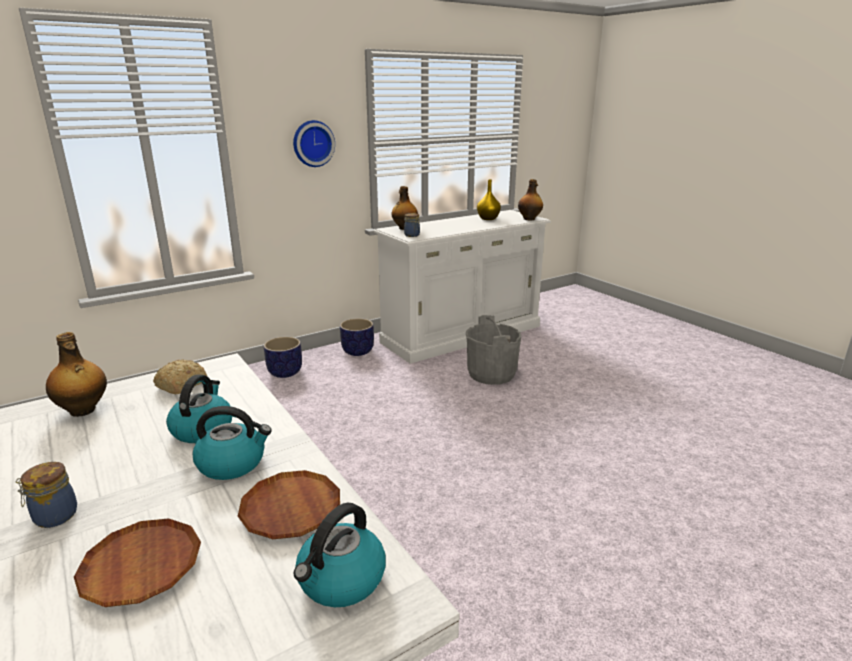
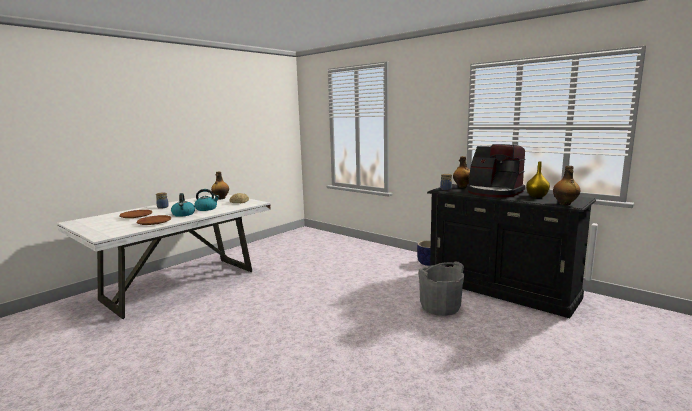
camera: 75 degrees right, 10 degrees down
planter [264,337,302,378] -> none
wall clock [293,120,335,167] -> none
kettle [294,502,386,607] -> none
white cabinet [374,210,551,364] -> black cabinet [427,184,596,318]
none -> coffee machine [467,144,525,198]

